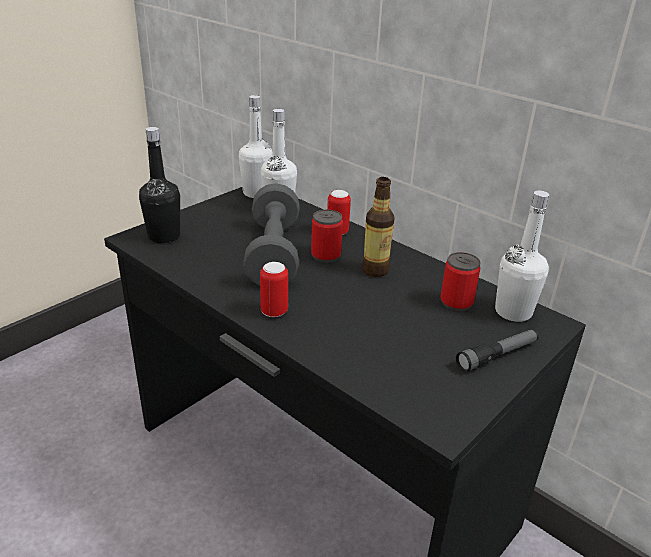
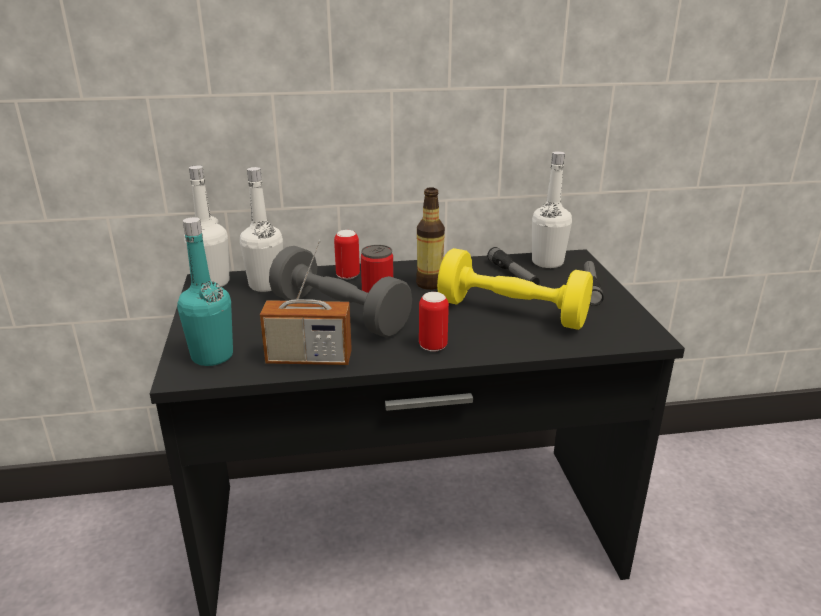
camera: 50 degrees left, 5 degrees down
black bottle [139,127,180,243] -> turquoise bottle [177,217,233,366]
can [440,252,481,311] -> flashlight [487,247,540,285]
none -> radio [260,240,352,365]
none -> yellow dumbbell [437,248,593,330]

